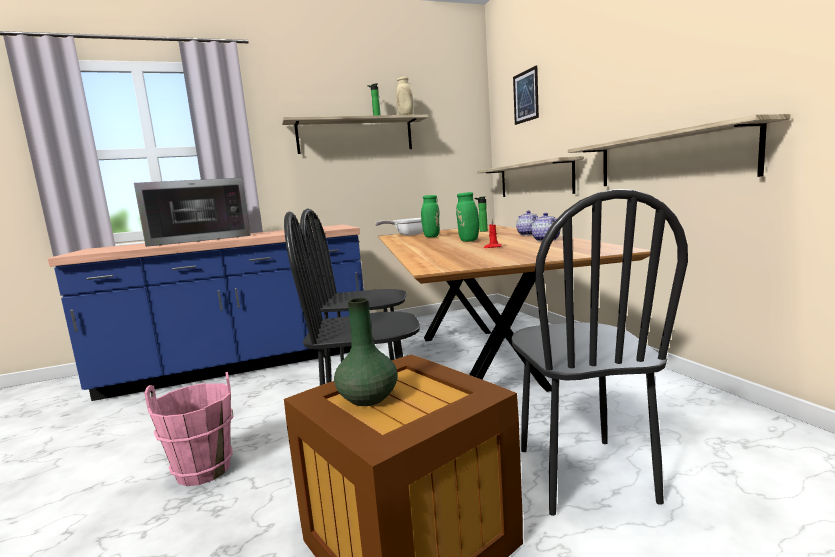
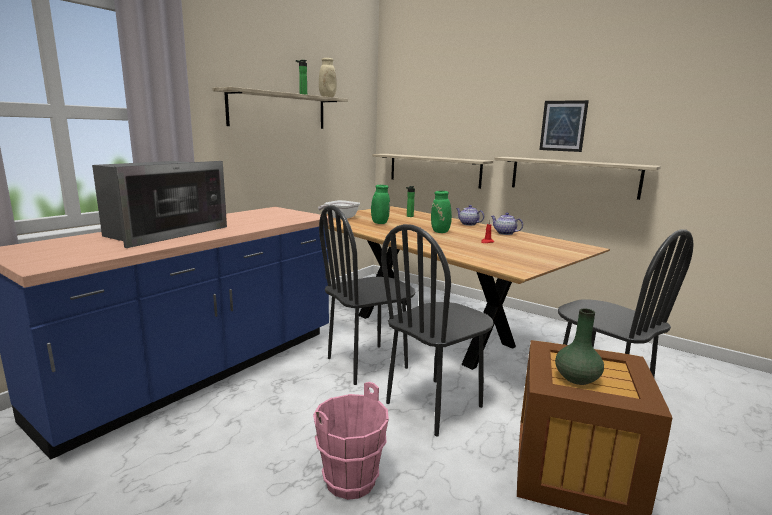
camera: 35 degrees left, 5 degrees up
picture [513,65,539,125] -> picture moved to [539,100,589,152]

